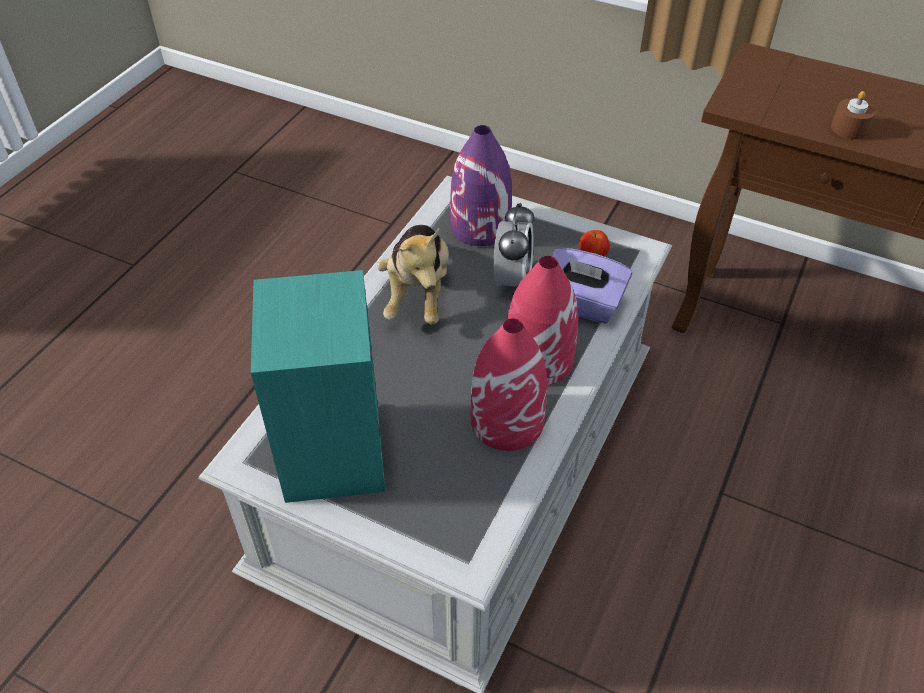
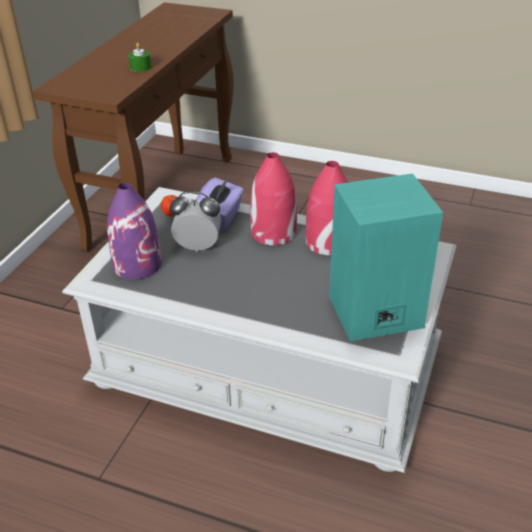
camera: 95 degrees left, 10 degrees down
plush toy [377,225,449,325] -> none
brown candle [831,91,876,139] -> green candle [128,43,151,72]

